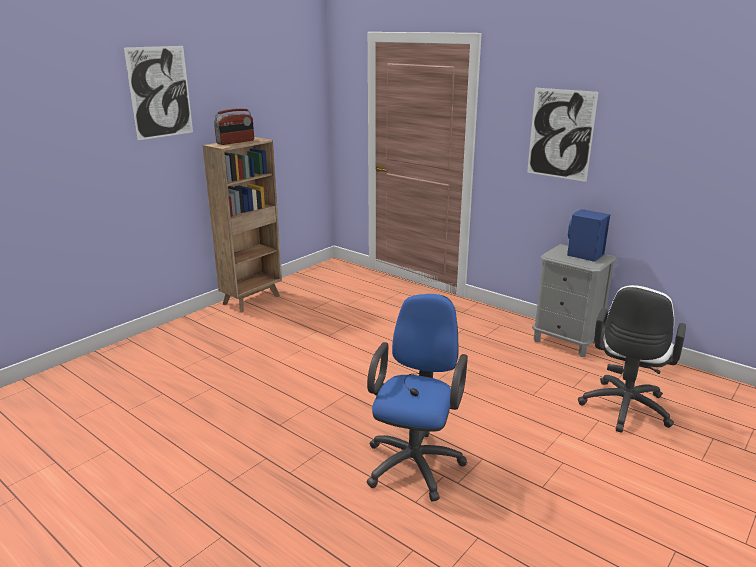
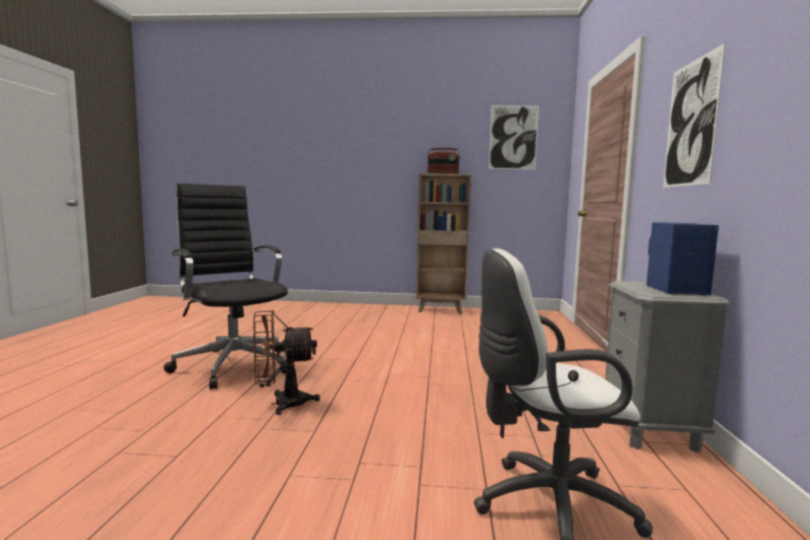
camera: 55 degrees right, 15 degrees down
picture [123,46,193,140] -> picture moved to [489,105,539,170]
blue office chair [367,294,468,502] -> brown fan [253,310,320,415]
none -> black office chair [164,183,288,389]

